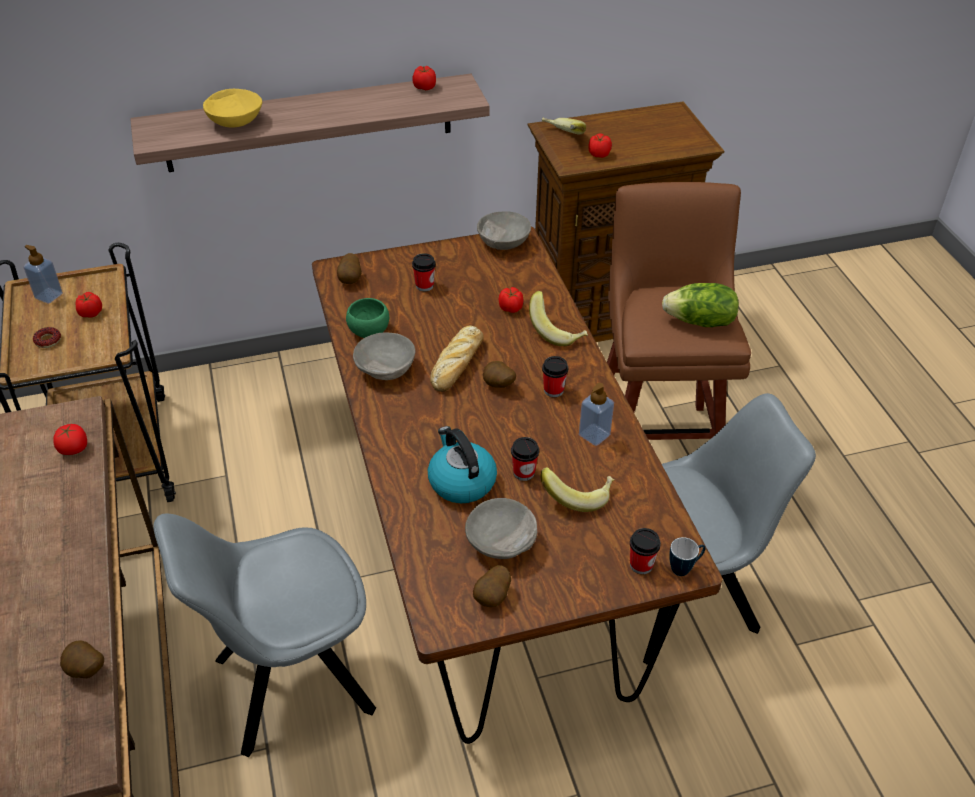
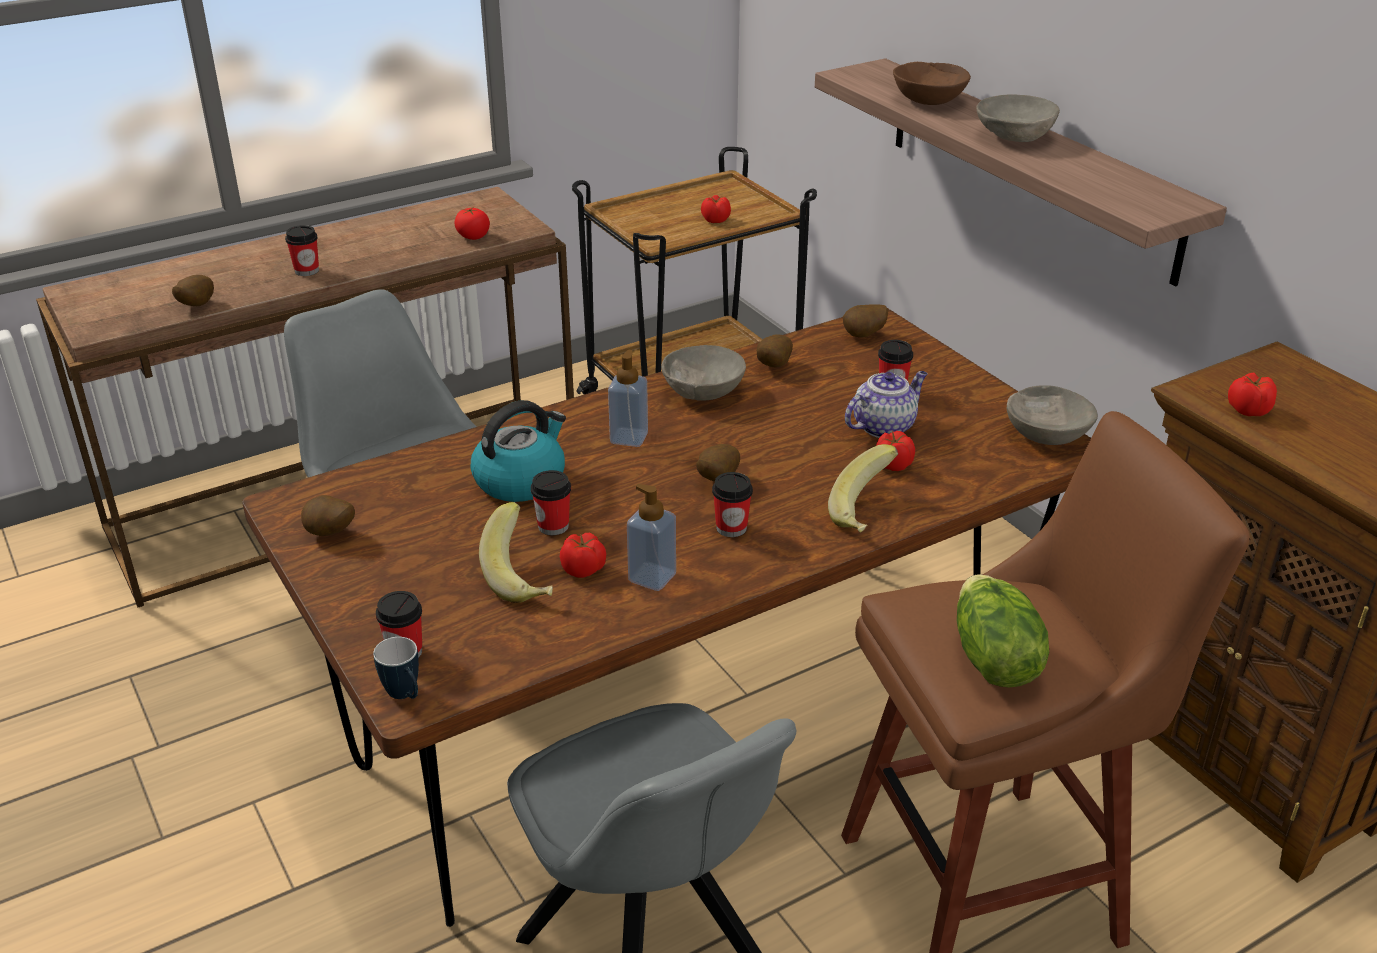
camera: 75 degrees right, 10 degrees down
soap dispenser [23,245,63,304] -> soap dispenser moved to [608,350,648,447]
donut [33,327,61,348] -> none
yellow bowl [203,89,262,127] -> brown bowl [893,62,971,105]
green bowl [346,298,389,338] -> potato [757,335,793,367]
tomato [412,66,436,90] -> tomato moved to [560,533,606,578]
bread [430,326,484,392] -> none
grey bowl [465,498,537,559] -> grey bowl moved to [976,94,1060,142]
banana [542,118,586,135] -> none
none -> cup [285,225,319,276]
none -> teapot [845,371,928,438]

